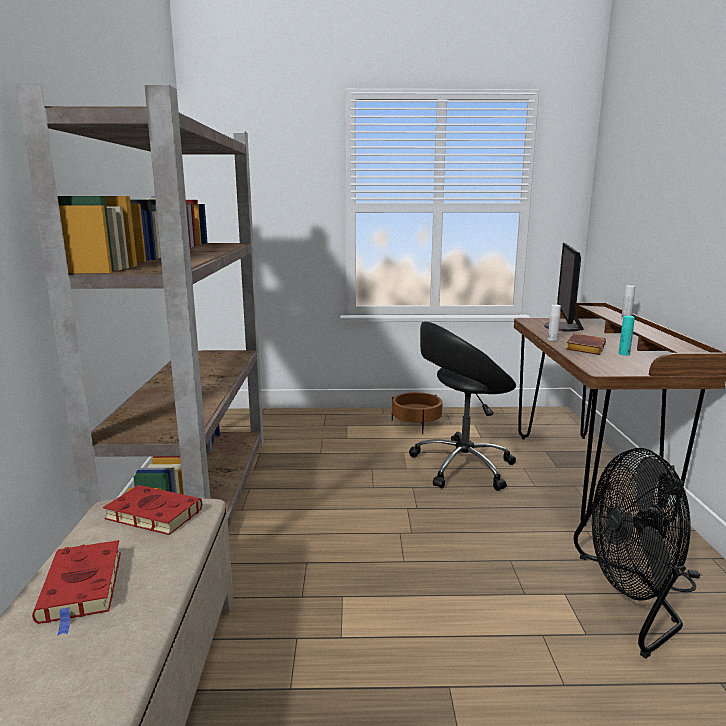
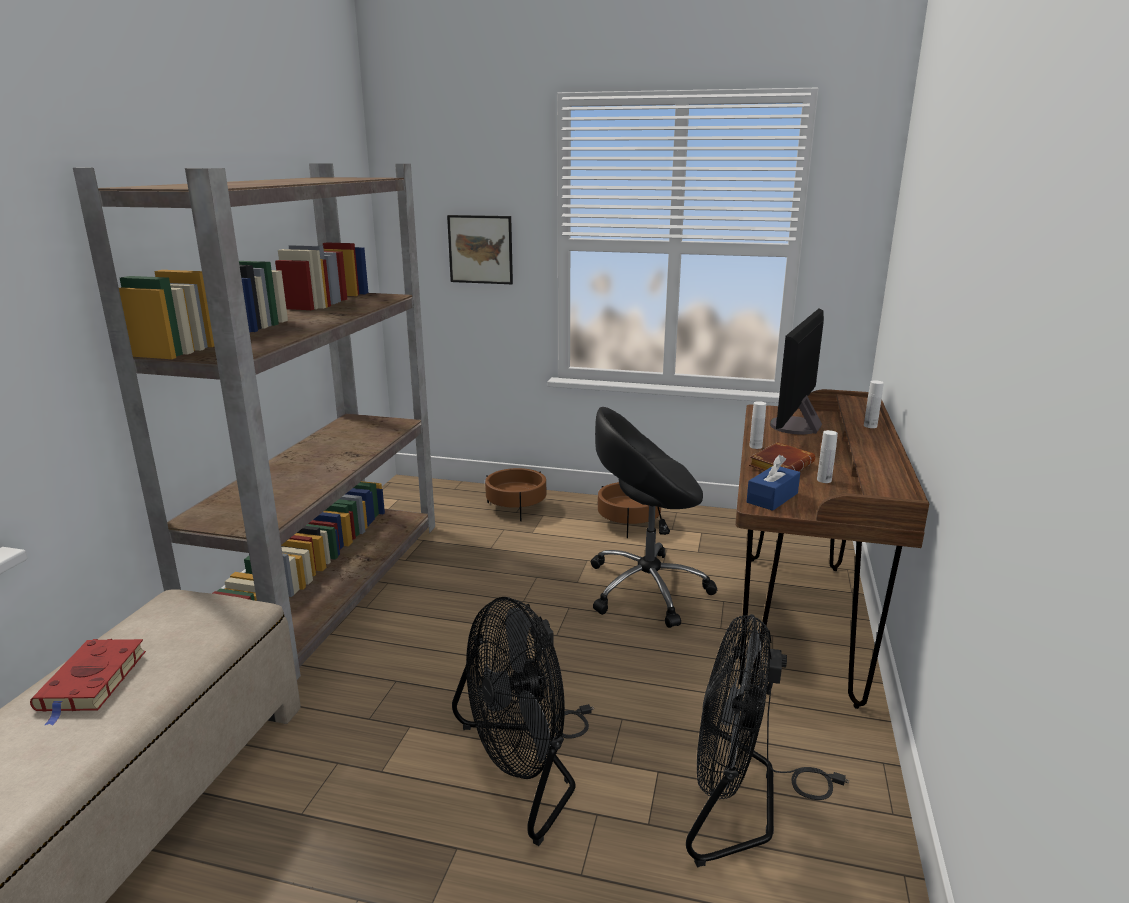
camera: 15 degrees right, 5 degrees up
red book [103,485,202,535] -> none
turquoise bottle [618,316,635,356] -> white bottle [817,430,838,483]
none -> picture [447,215,513,284]
none -> black fan [452,597,594,846]
none -> brown planter [485,468,546,521]
none -> blue tissue box [747,455,800,511]

